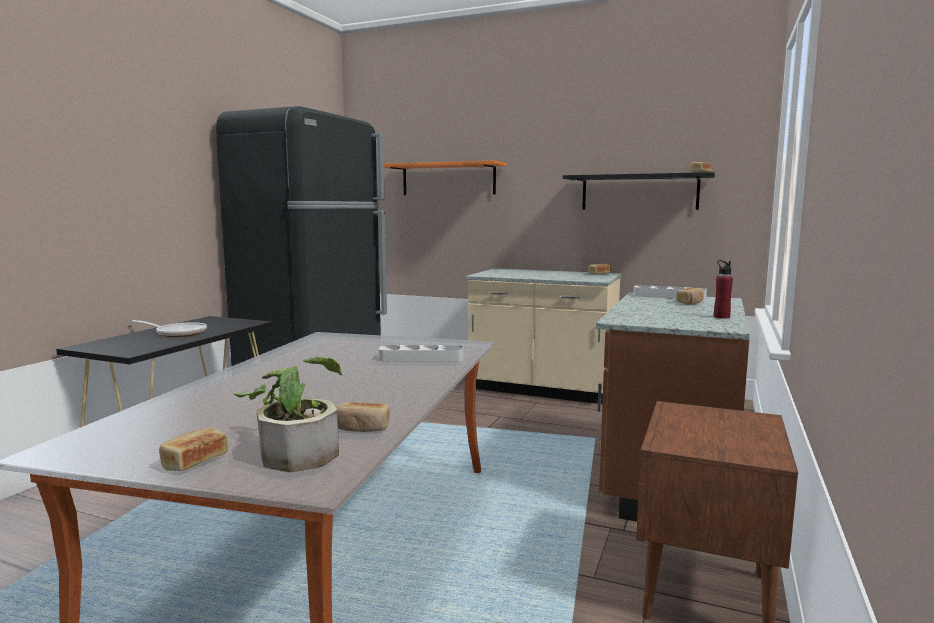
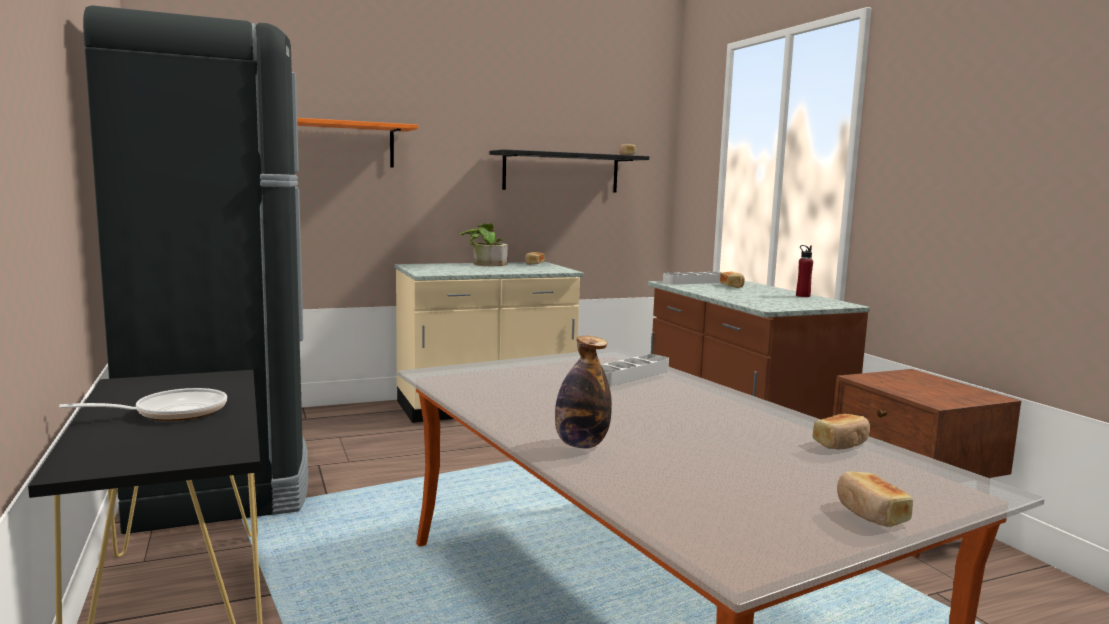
camera: 45 degrees left, 0 degrees up
potted plant [234,357,342,472] -> potted plant moved to [460,223,508,266]
none -> bottle [555,336,612,449]

